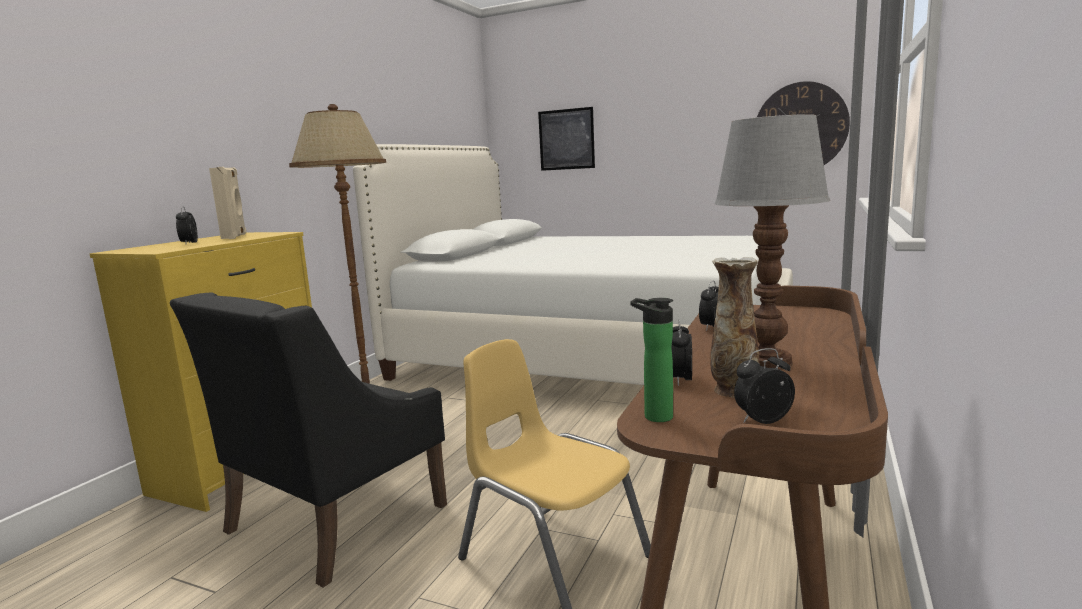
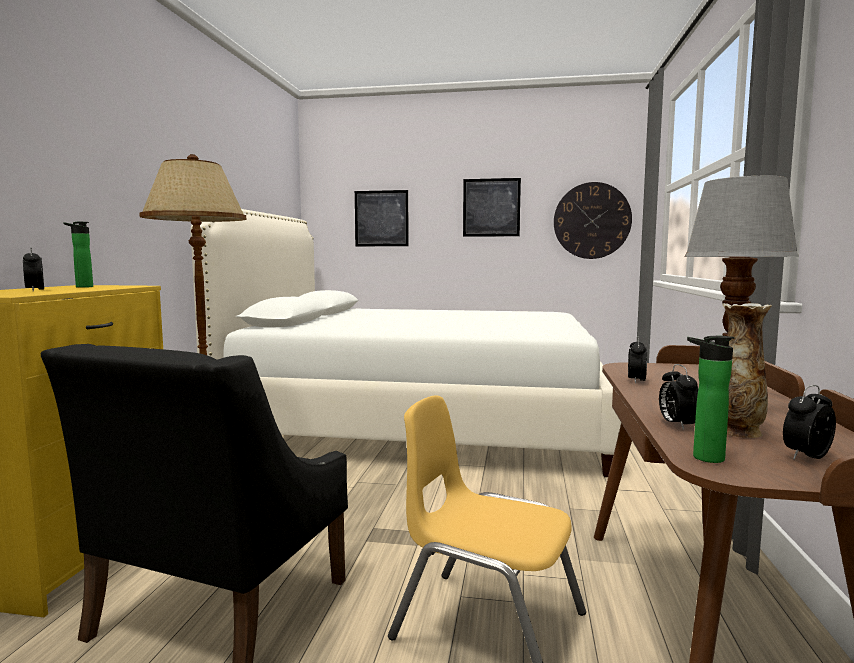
camera: 15 degrees left, 5 degrees down
beige speaker [209,167,246,239] -> bottle [63,222,93,288]
none -> picture [463,178,521,237]

